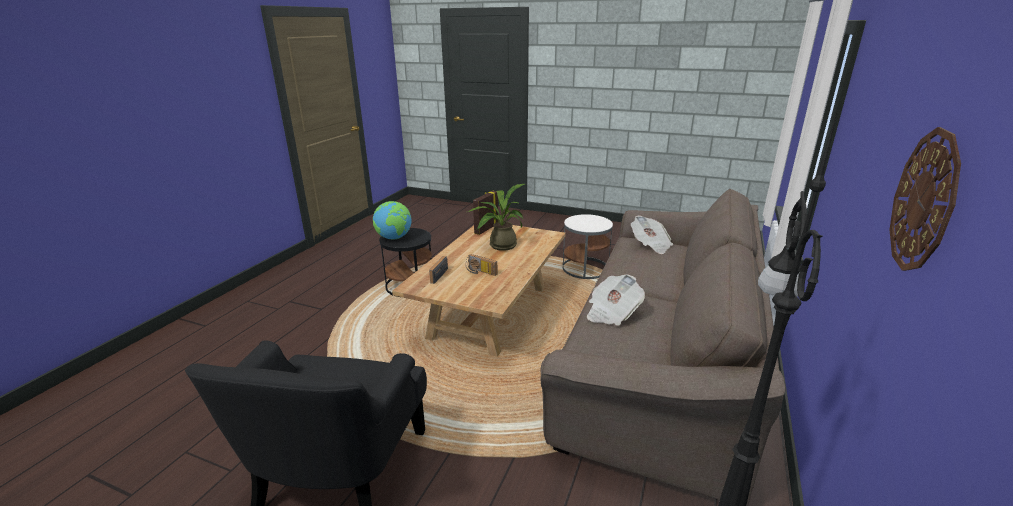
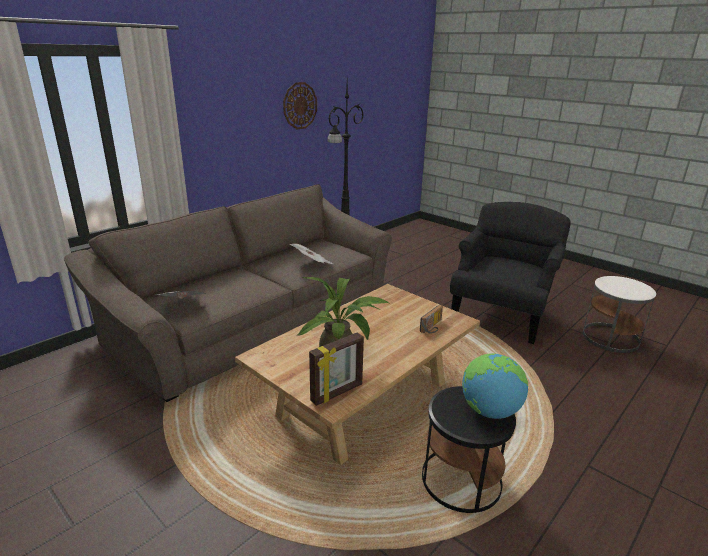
camera: 160 degrees left, 0 degrees up
radio [466,254,498,276] -> none
white side table [563,214,613,279] -> white side table moved to [583,276,656,353]

